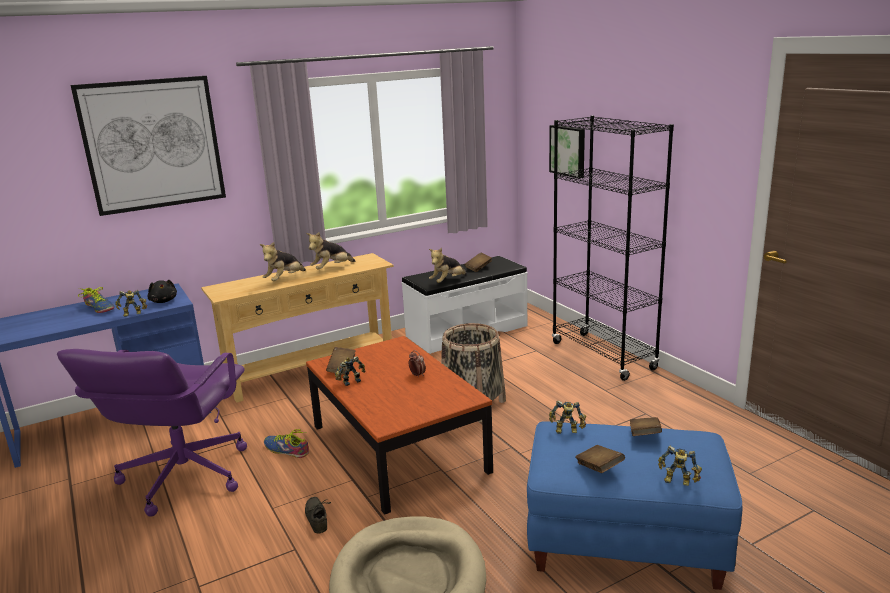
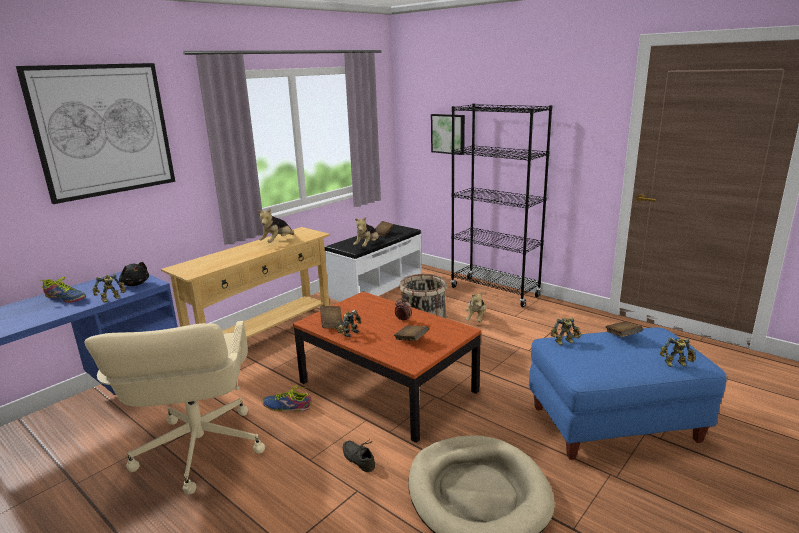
camera: 20 degrees left, 0 degrees up
purple office chair [57,349,247,516] -> beige office chair [84,321,265,495]
plush toy [260,242,306,281] -> plush toy moved to [465,292,486,322]
brown book [575,445,625,473] -> brown book moved to [394,325,429,341]

